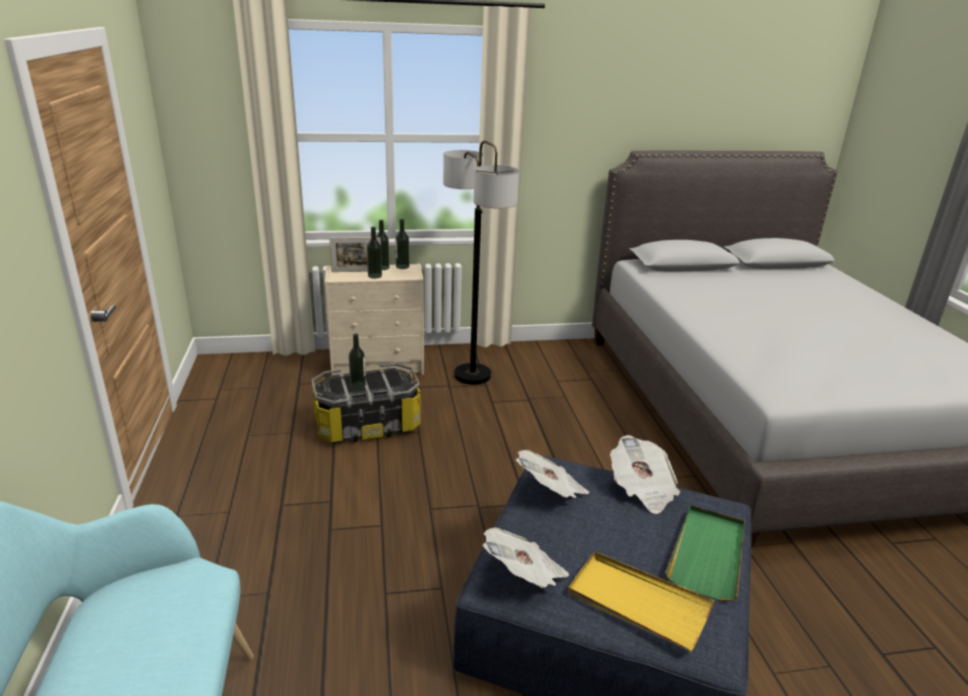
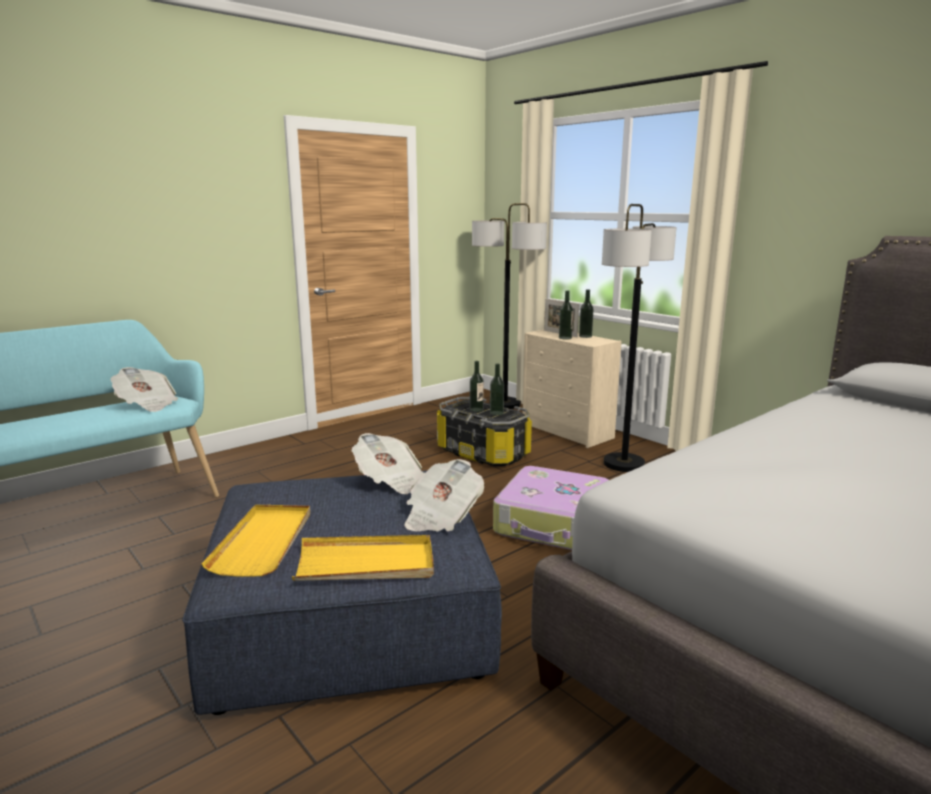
camera: 60 degrees right, 10 degrees down
bottle [395,219,409,269] -> bottle moved to [490,363,504,415]
newspaper [482,528,569,588] -> newspaper moved to [110,367,178,412]
green tray [665,505,745,601] -> yellow tray [292,535,434,581]
none -> floor lamp [472,203,547,409]
none -> suitcase [493,466,609,550]

